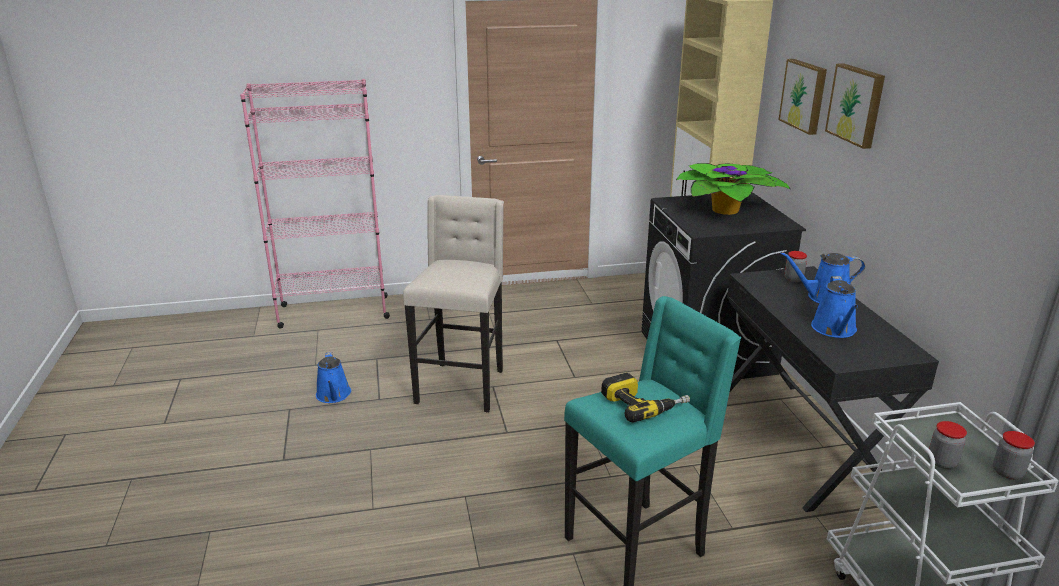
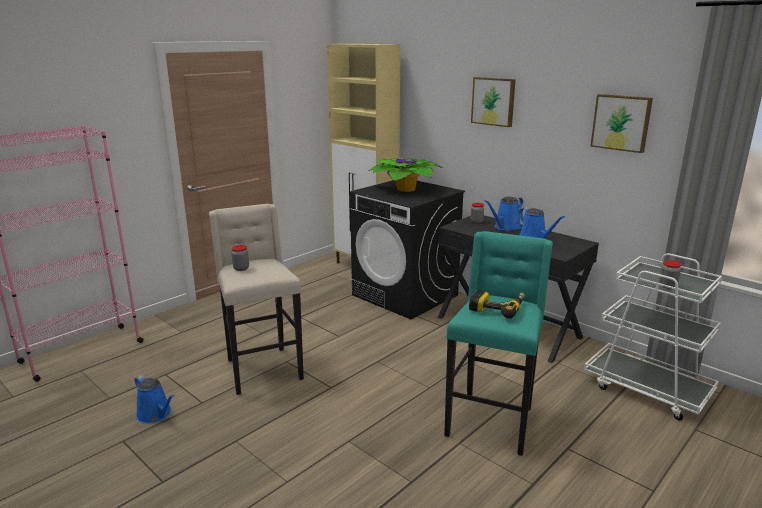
camera: 35 degrees left, 5 degrees down
picture [779,59,827,135] -> picture moved to [590,94,653,153]
jar [993,431,1035,480] -> jar moved to [232,245,249,271]

